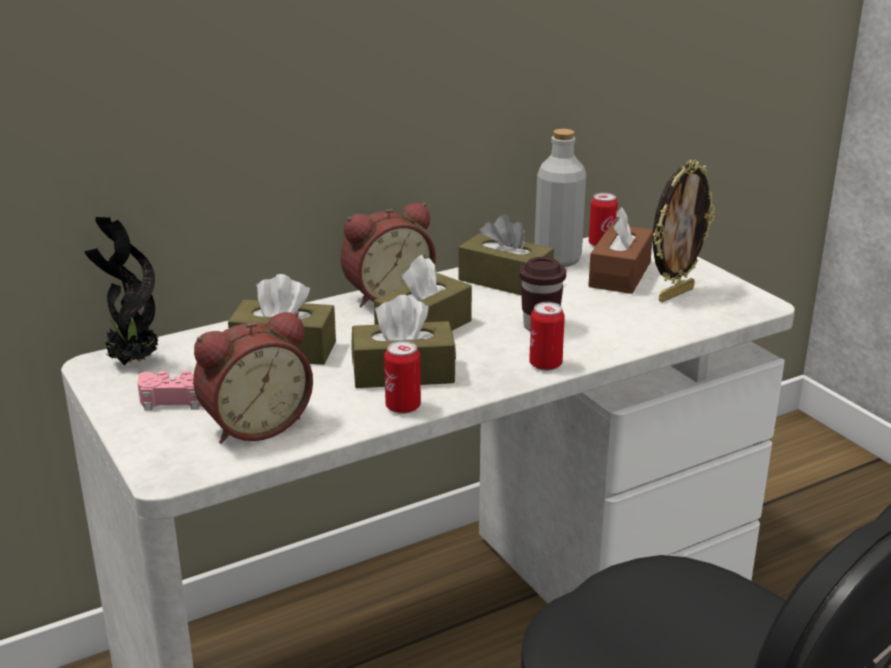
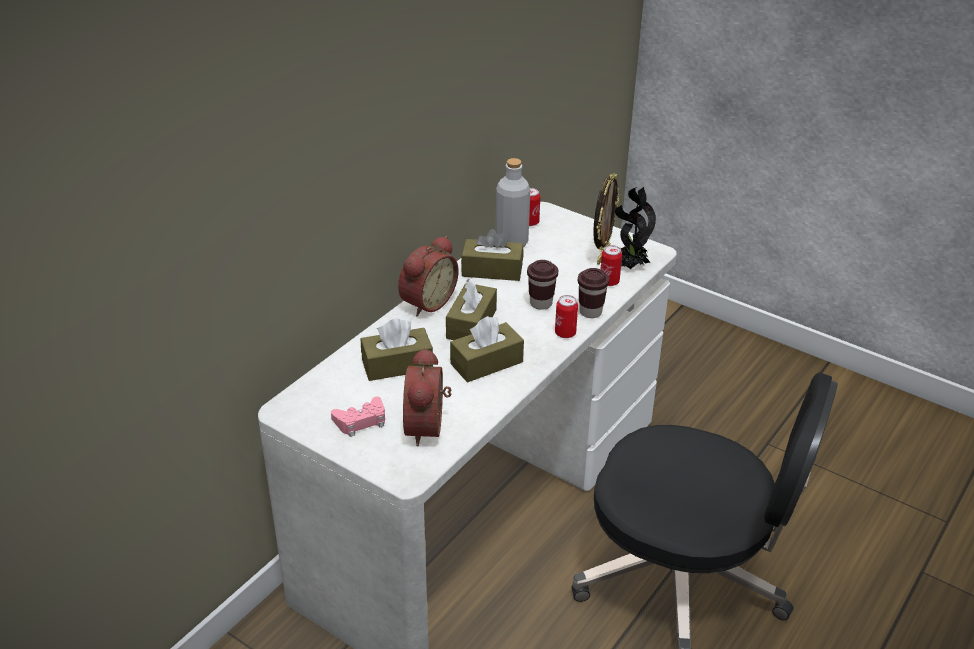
camera: 25 degrees left, 10 degrees up
potted plant [84,217,158,365] -> potted plant moved to [615,187,656,269]
alarm clock [193,311,313,444] -> alarm clock turned 150 degrees clockwise [403,347,451,447]
can [384,340,421,414] -> can moved to [600,245,622,286]
brown tissue box [588,206,653,294] -> none
none -> brown cup [578,268,609,318]

